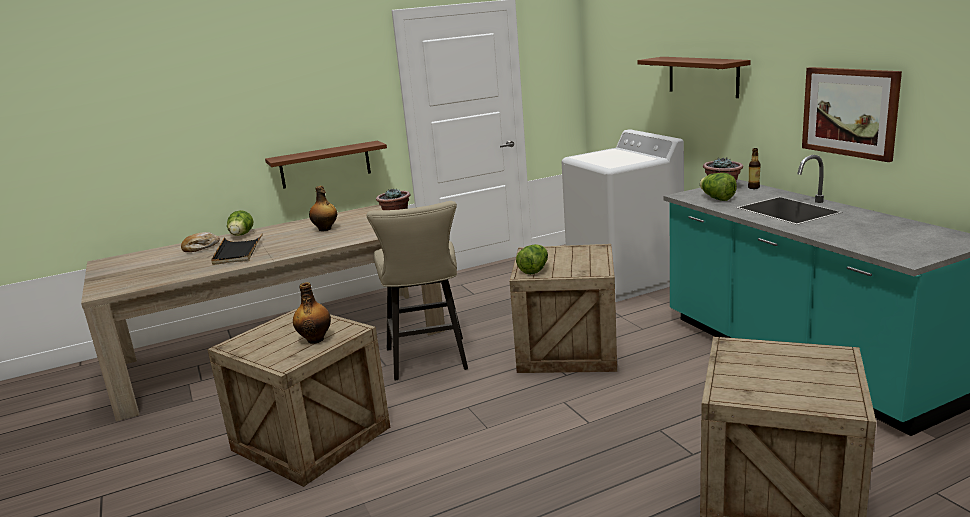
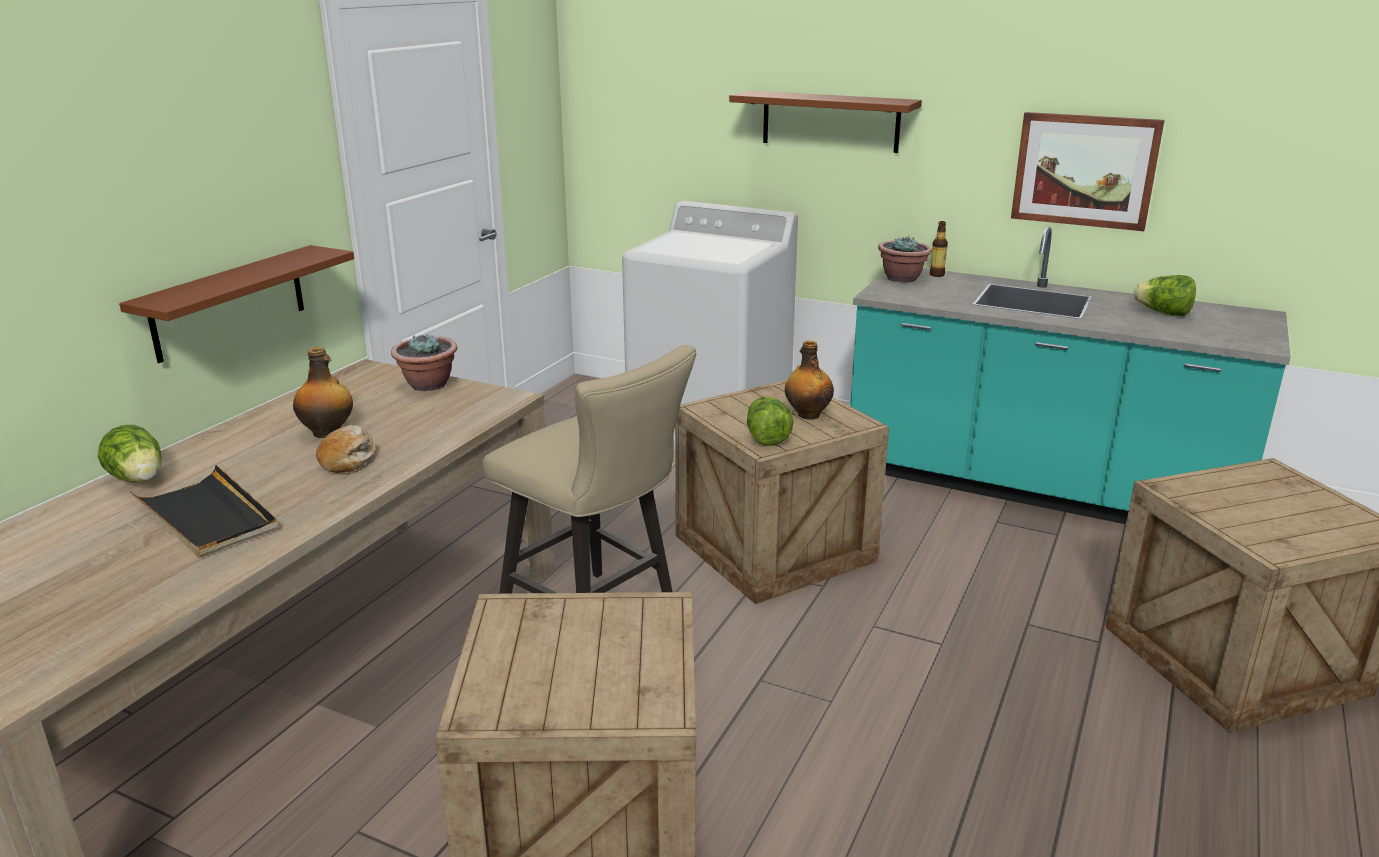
camera: 40 degrees left, 5 degrees up
bread [181,232,220,252] -> bread moved to [316,425,376,473]
bottle [293,282,331,344] -> bottle moved to [785,341,834,419]
lettuce [700,173,737,201] -> lettuce moved to [1134,275,1196,316]

